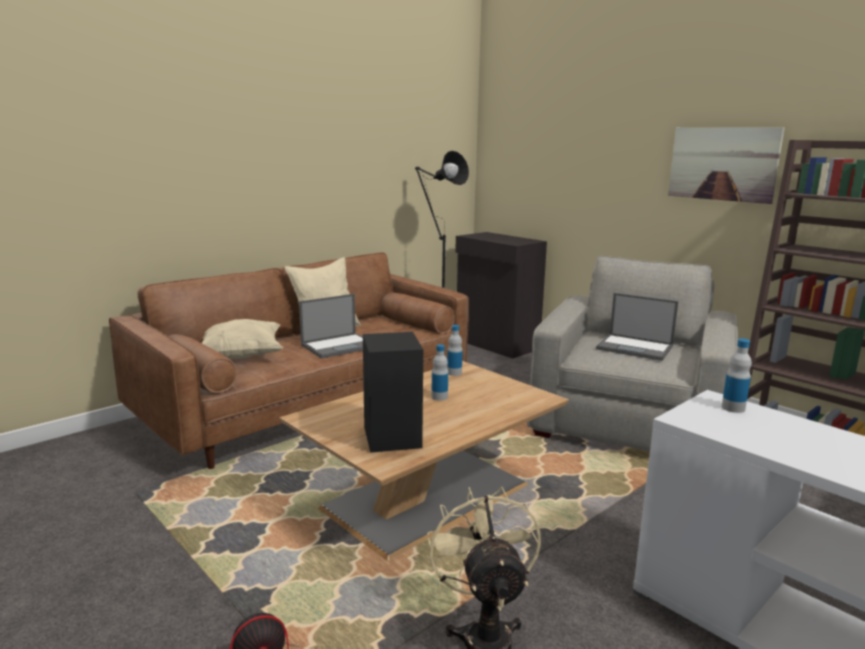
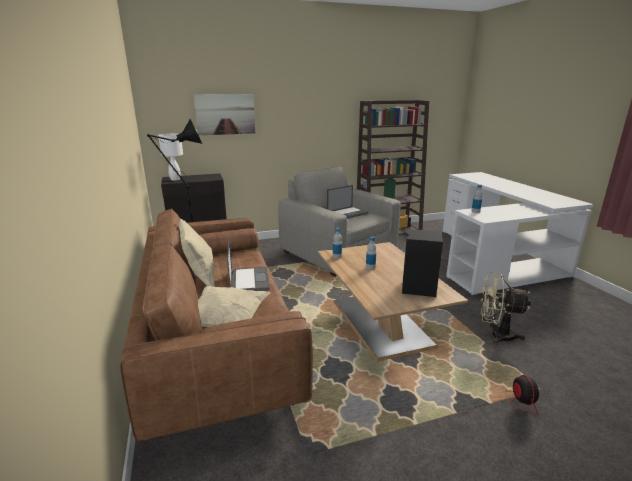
camera: 65 degrees left, 5 degrees up
picture [668,127,784,204] -> picture moved to [194,94,255,135]
none -> white table lamp [158,133,183,181]

